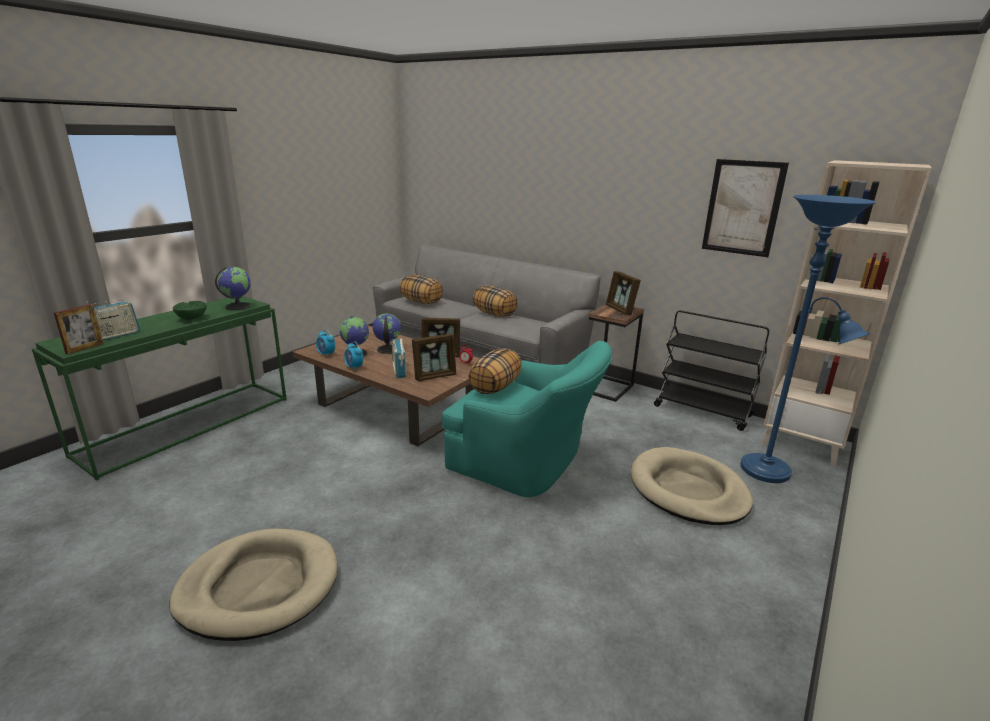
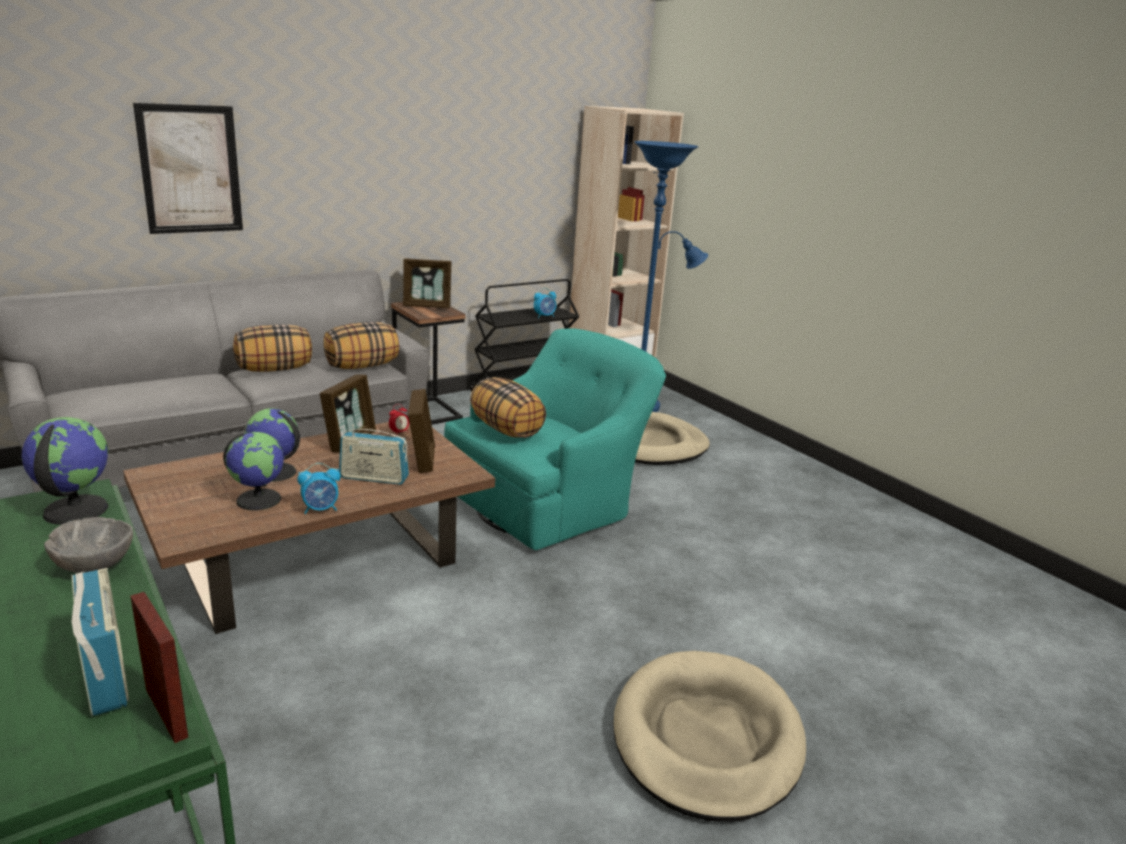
camera: 70 degrees left, 0 degrees up
green bowl [173,301,207,320] -> grey bowl [44,517,133,573]
alarm clock [316,329,335,357] -> alarm clock moved to [534,288,556,318]
pillow [400,275,443,304] -> pillow moved to [323,322,399,369]
picture [702,159,789,257] -> picture moved to [133,103,243,234]

